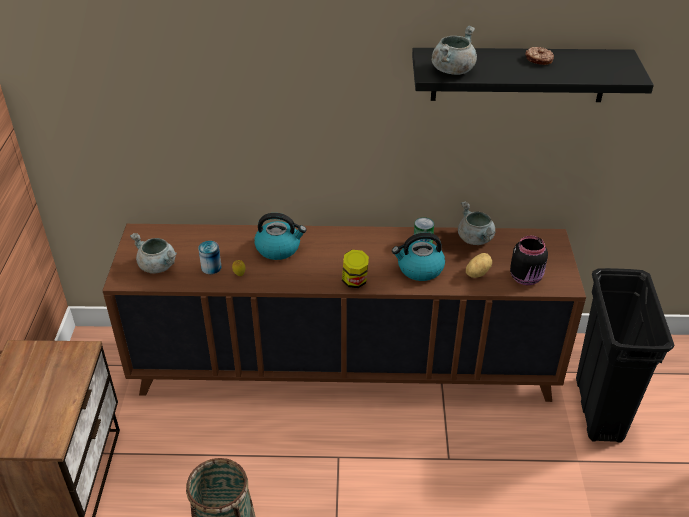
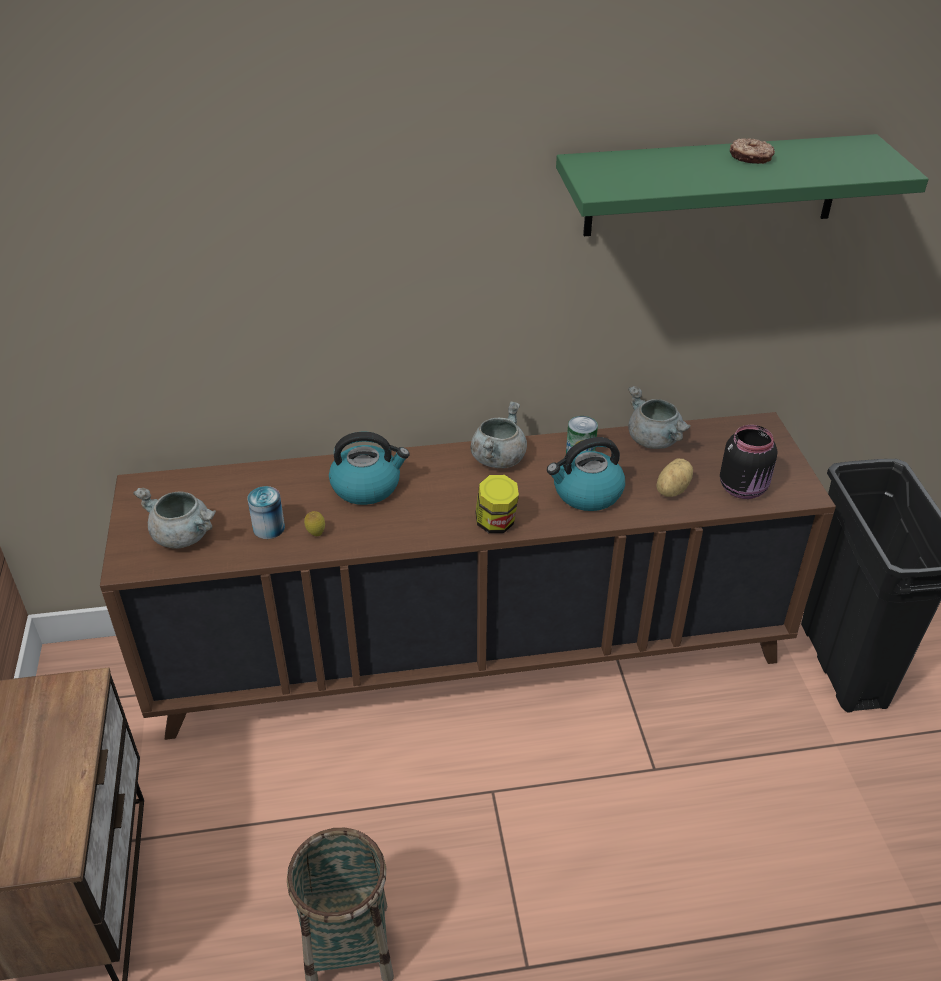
camera: 10 degrees left, 0 degrees up
black shelf [412,48,654,102] -> green shelf [556,134,929,236]
grey cooking pot [431,26,477,75] -> grey cooking pot moved to [471,401,527,468]

